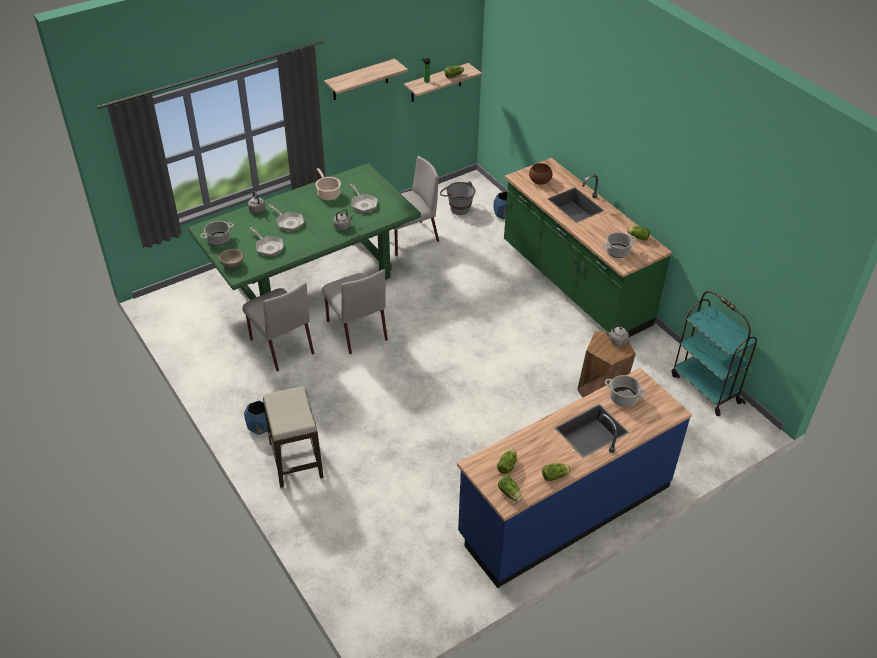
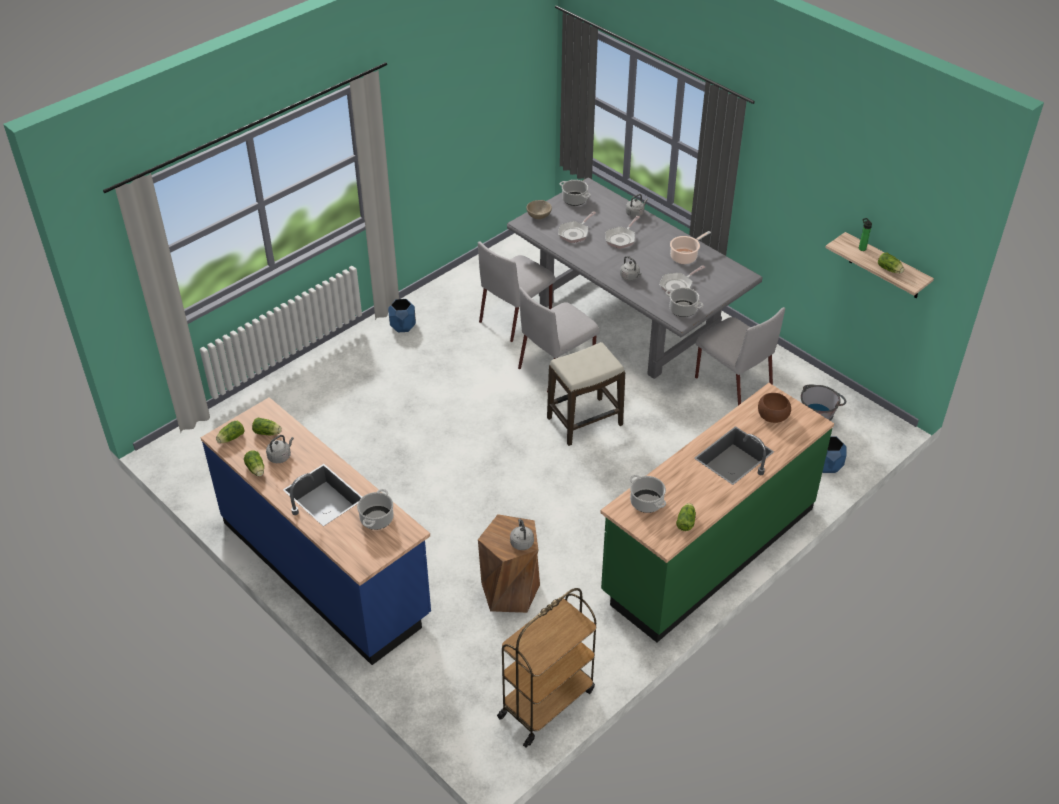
camera: 80 degrees right, 0 degrees up
green dining table [188,163,421,300] -> grey dining table [507,177,763,379]
stool [263,386,324,488] -> stool moved to [547,342,625,446]
shelf [324,59,408,100] -> none
turquoise cart [672,291,757,416] -> brown cart [497,588,597,748]
none -> grey kettle [266,435,294,463]
none -> cooking pot [666,287,703,317]

